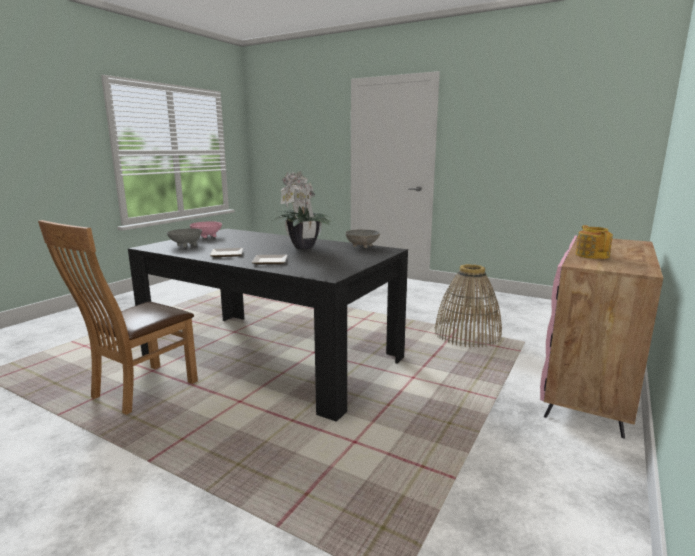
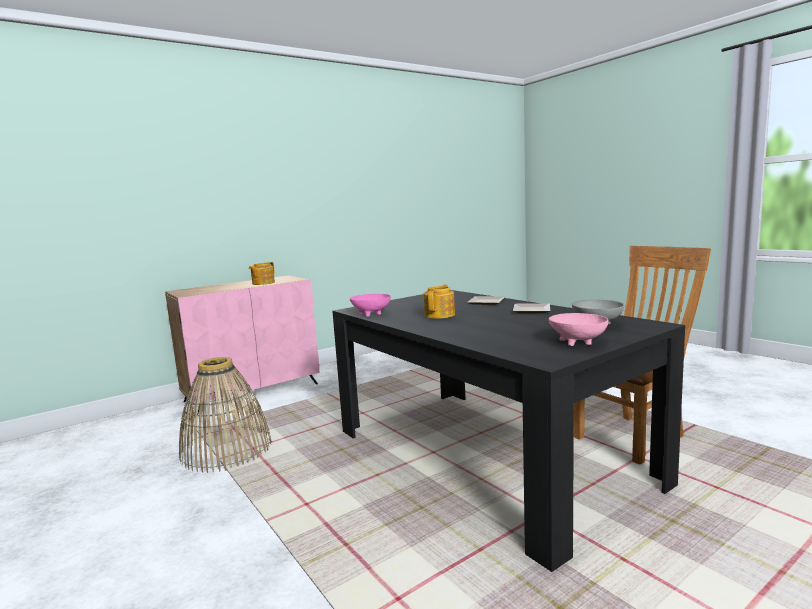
camera: 155 degrees left, 5 degrees down
potted plant [272,171,332,250] -> teapot [423,285,455,319]
grey bowl [345,229,380,248] -> pink bowl [350,294,391,317]

